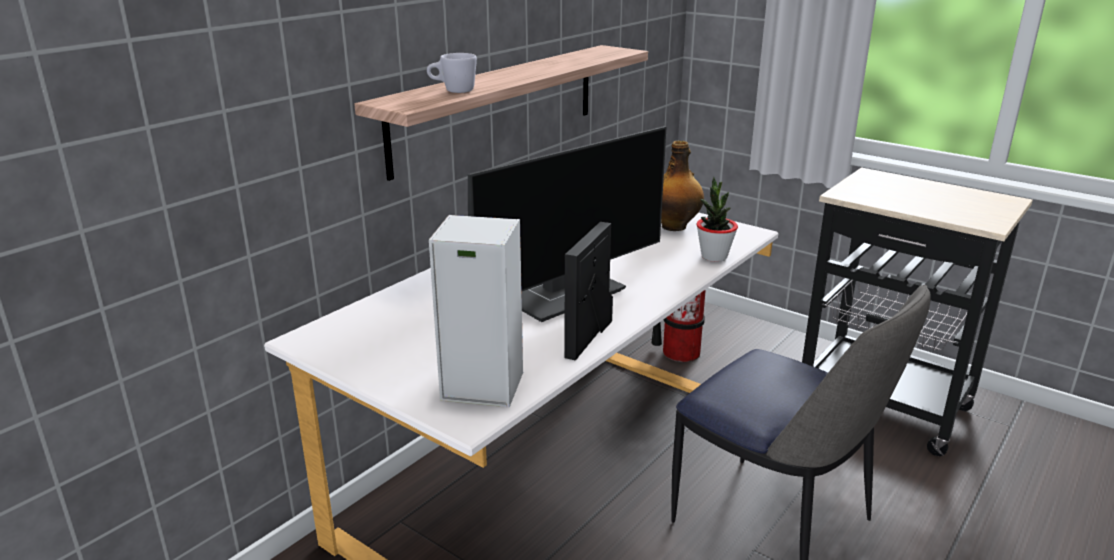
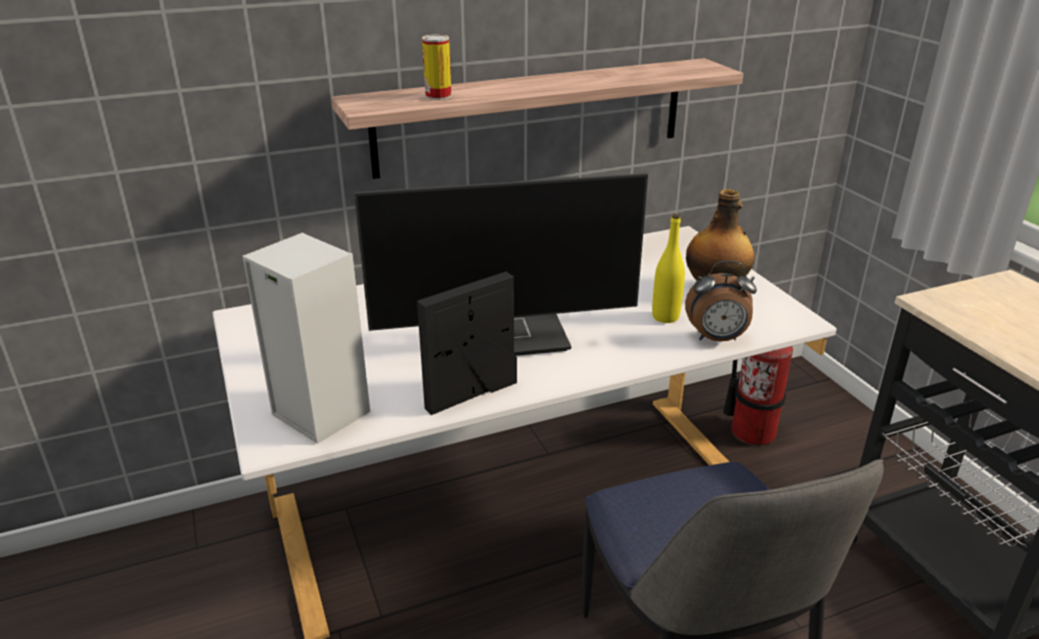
camera: 30 degrees right, 5 degrees up
white mug [427,53,477,93] -> can [422,35,451,100]
potted plant [696,177,738,262] -> alarm clock [685,261,757,341]
none -> yellow bottle [652,214,685,323]

